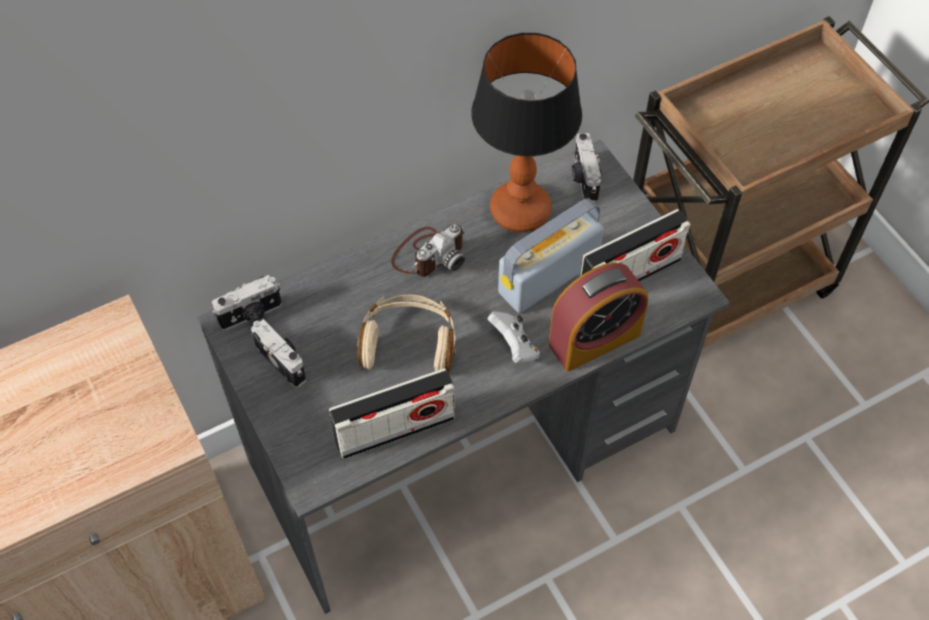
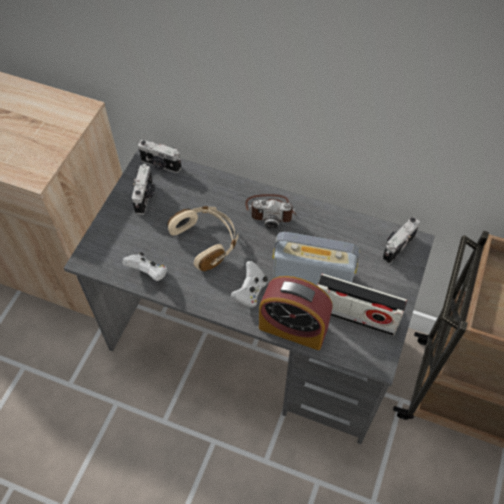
camera: 50 degrees right, 0 degrees up
radio [329,368,455,459] -> white game controller [122,252,168,281]
table lamp [471,33,582,232] -> none

